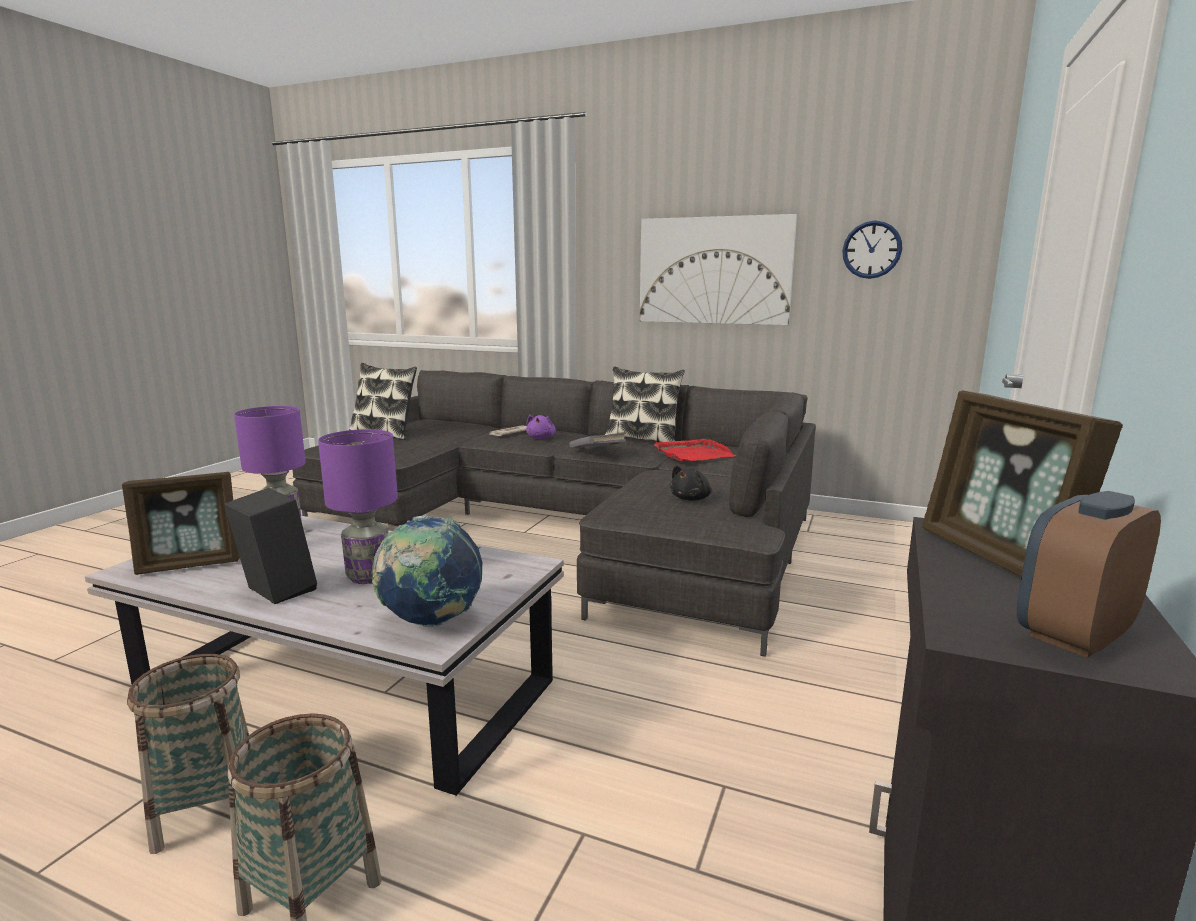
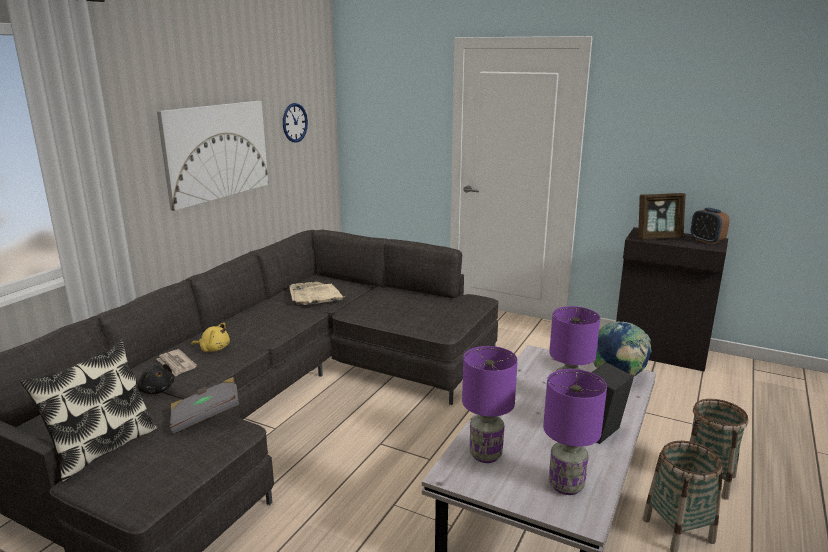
camera: 85 degrees left, 5 degrees up
picture frame [122,472,240,575] -> purple table lamp [543,369,607,495]
purple plush toy [526,415,556,439] -> yellow plush toy [191,323,230,352]
grey book [569,432,626,448] -> grey book moved to [170,377,239,434]
pillow [605,367,685,442] -> none
red tray [654,439,736,461] -> beige tray [289,282,344,305]
black plush toy [670,465,711,501] -> black plush toy moved to [137,364,174,394]

